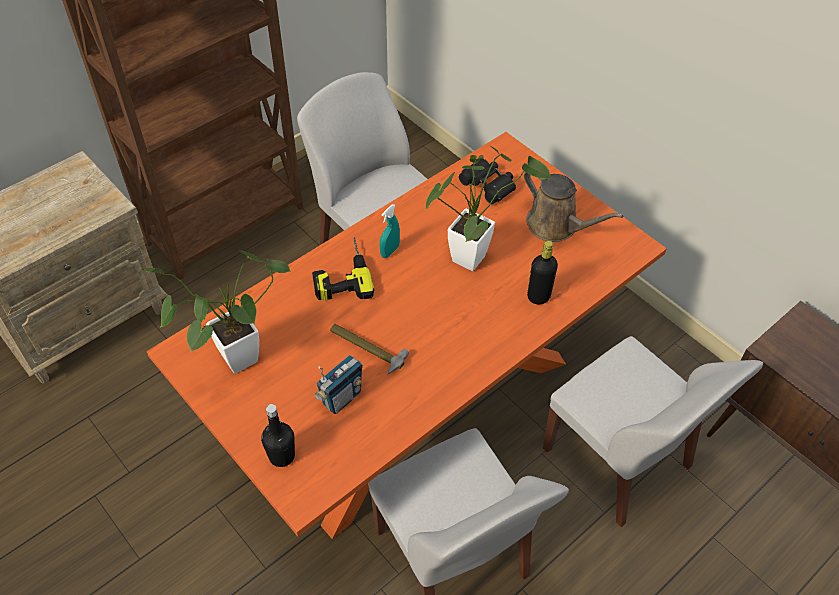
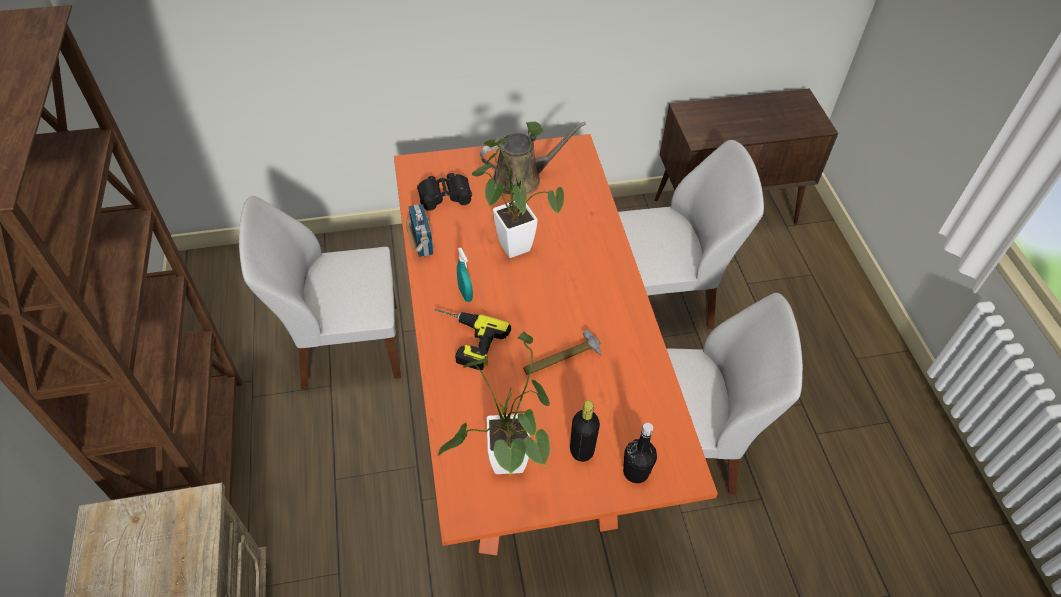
camera: 60 degrees left, 0 degrees up
radio [314,355,363,414] -> radio moved to [406,204,434,257]
black bottle [527,241,558,304] -> black bottle moved to [570,400,600,462]

